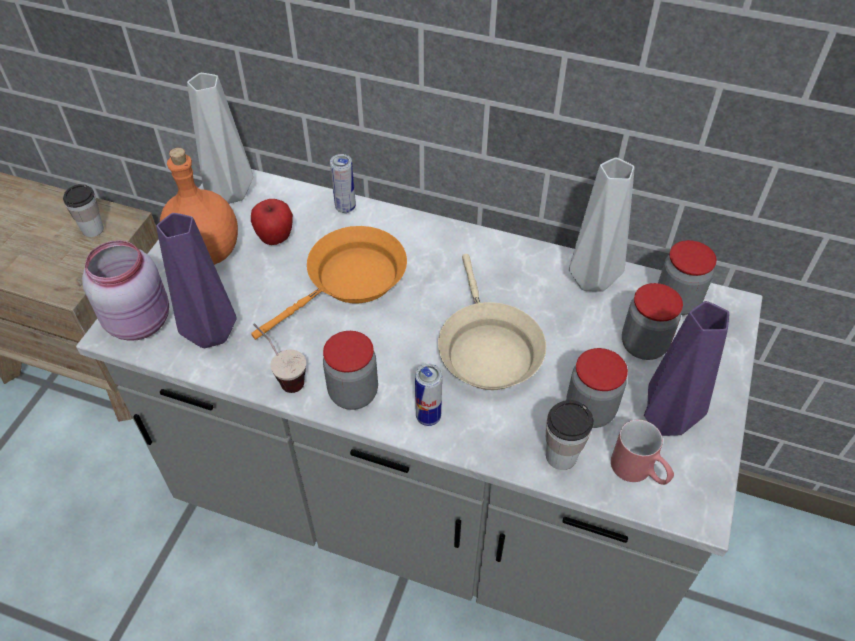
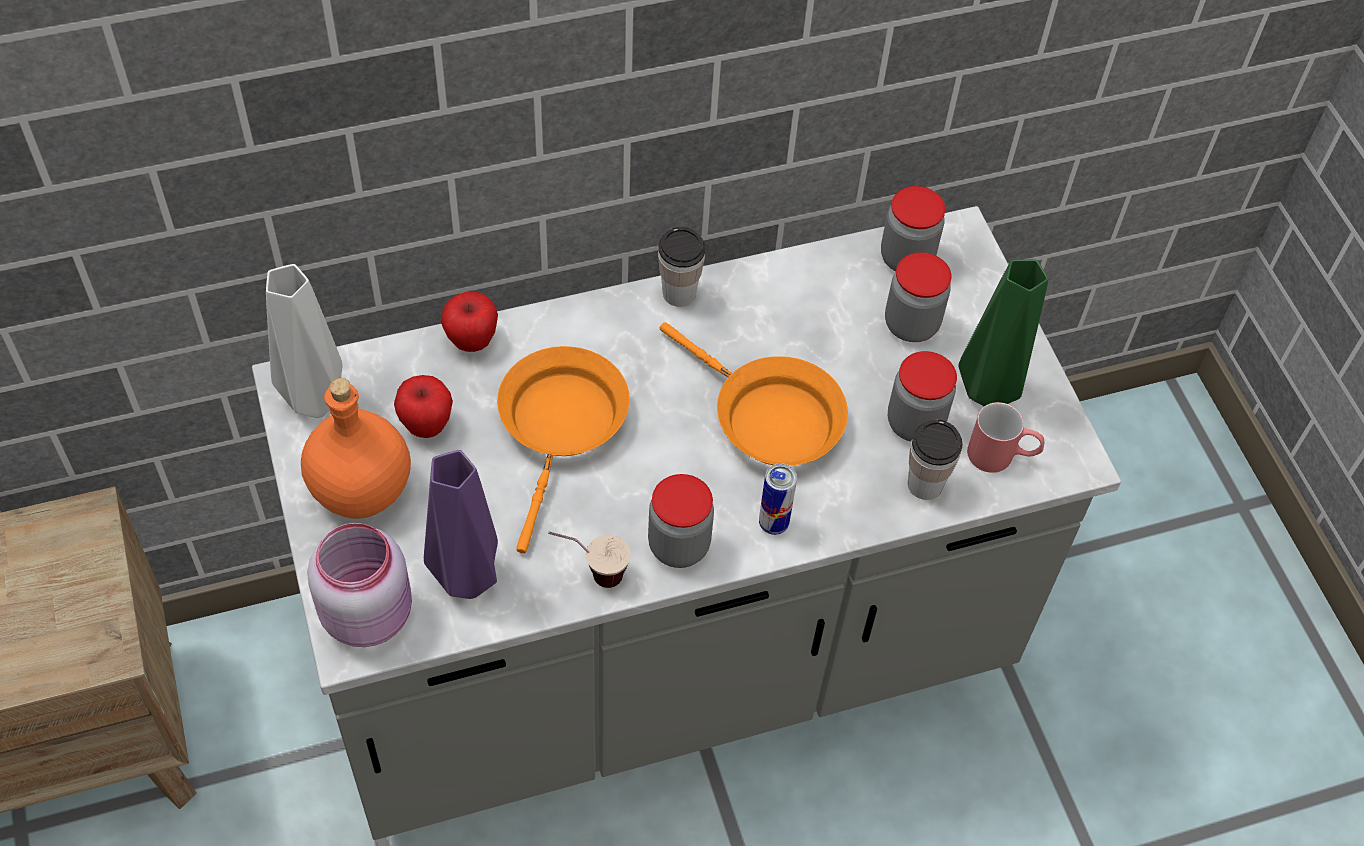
camera: 40 degrees left, 5 degrees up
cup [63,184,104,237] -> cup moved to [658,227,705,307]
can [330,154,356,213] -> apple [441,292,498,352]
beige frying pan [438,254,546,390] -> orange frying pan [660,322,848,466]
grey vase [569,158,634,292] -> none
purple vase [644,301,729,436] -> green vase [958,259,1048,406]

